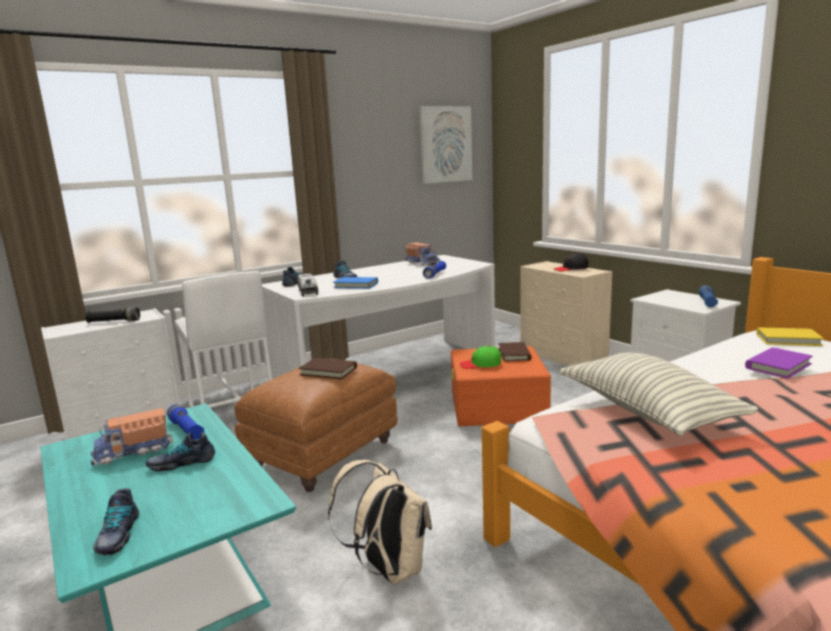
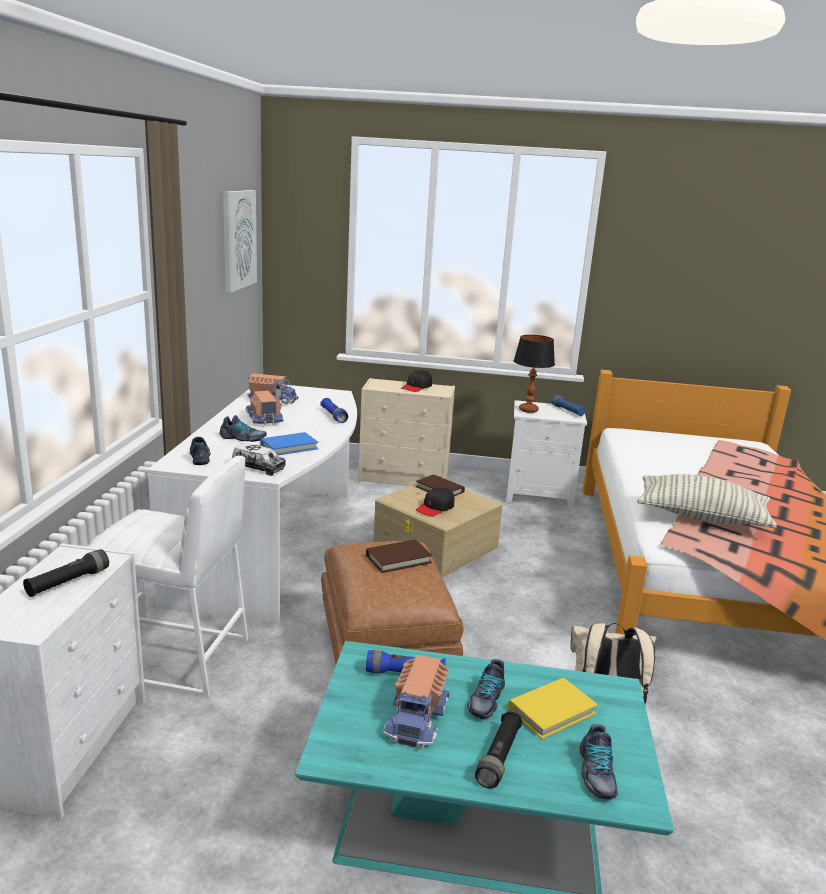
camera: 50 degrees left, 5 degrees up
shoe [93,488,139,555] -> shoe turned 60 degrees clockwise [579,724,618,799]
orange storage box [451,346,551,426] -> beige storage box [373,483,503,577]
green cap [460,346,501,369] -> black cap [416,487,454,517]
purple book [745,347,813,379] -> none
yellow book [756,327,824,346] -> yellow book moved to [508,678,598,739]
none -> toy truck [245,390,284,427]
none -> black flashlight [475,711,522,789]
none -> table lamp [514,335,555,413]

